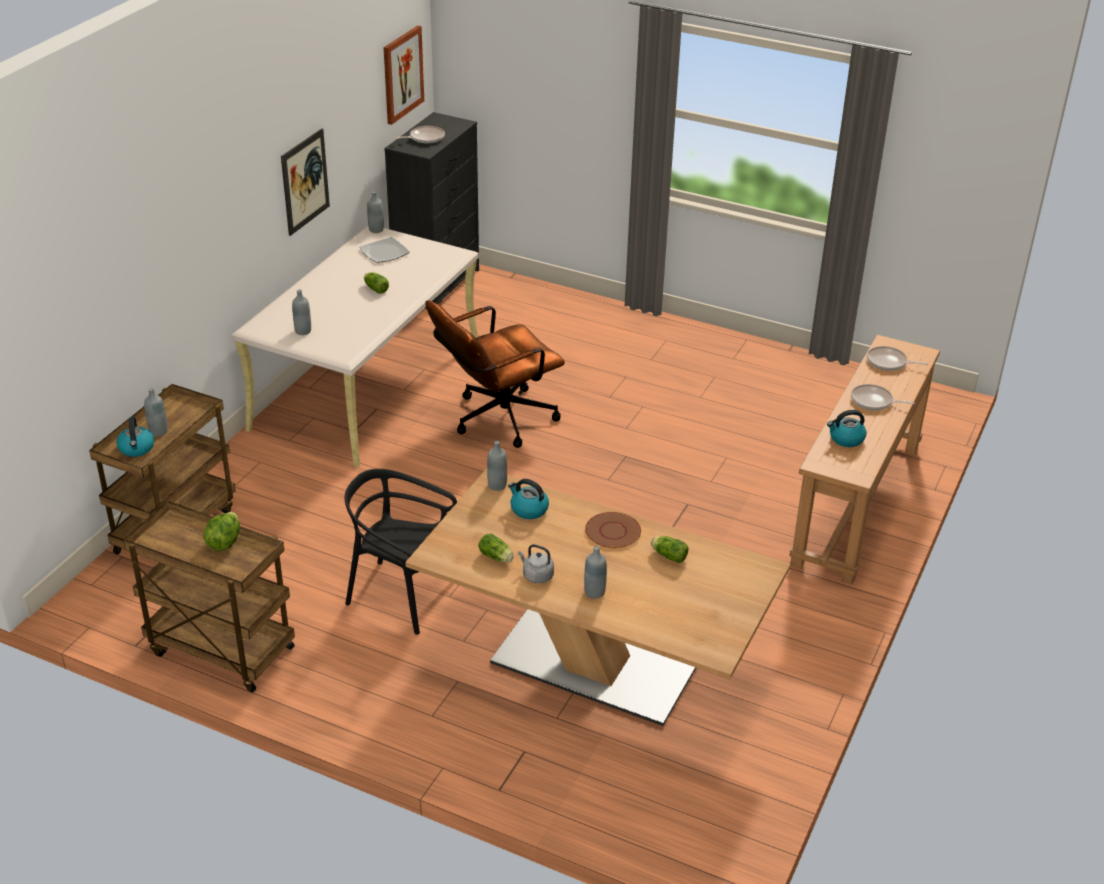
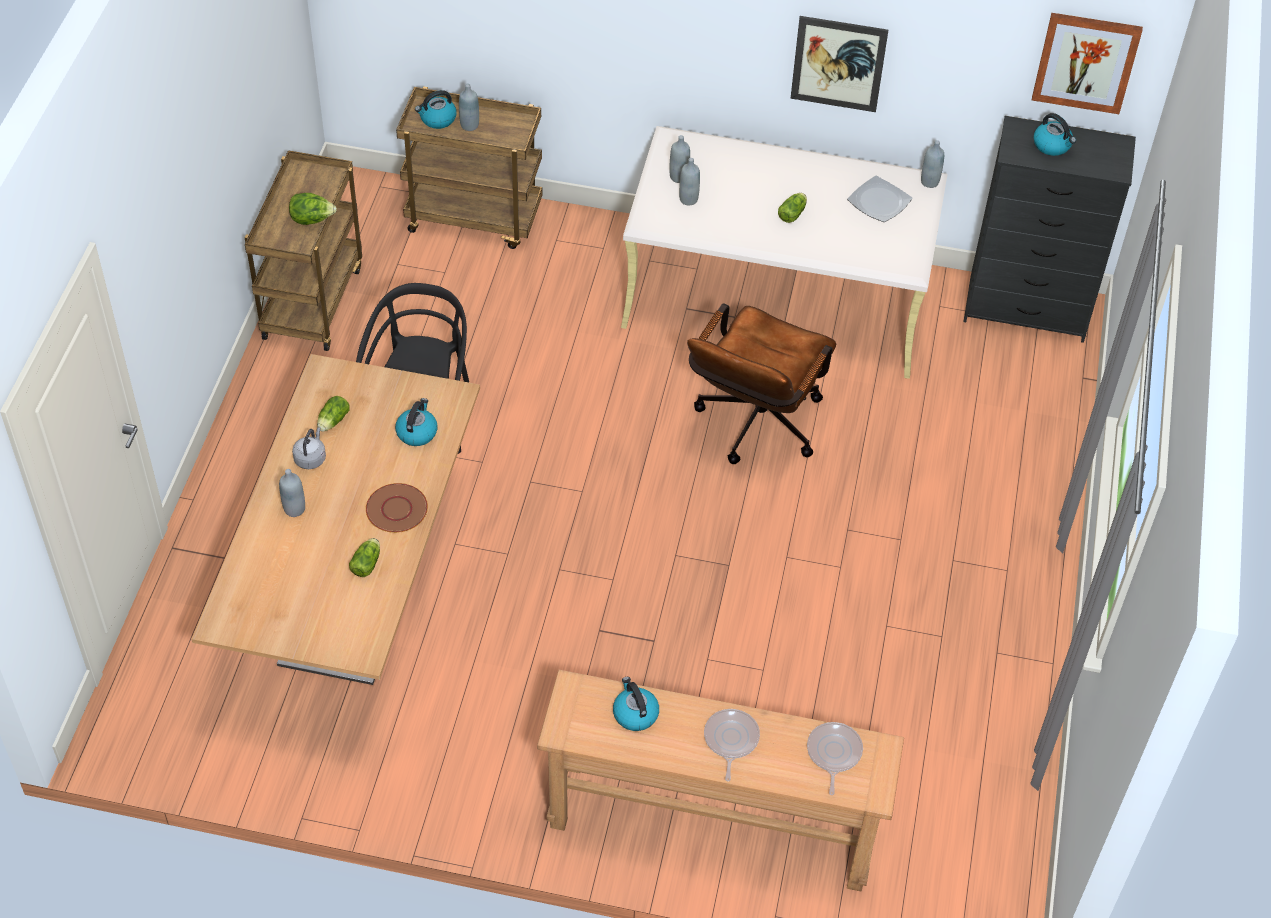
camera: 75 degrees right, 15 degrees up
frying pan [395,126,445,144] -> kettle [1034,113,1076,156]
brown office chair [425,300,565,448] -> brown office chair turned 105 degrees counterclockwise [687,303,836,464]
grey bottle [487,441,507,491] -> grey bottle moved to [679,158,700,205]

